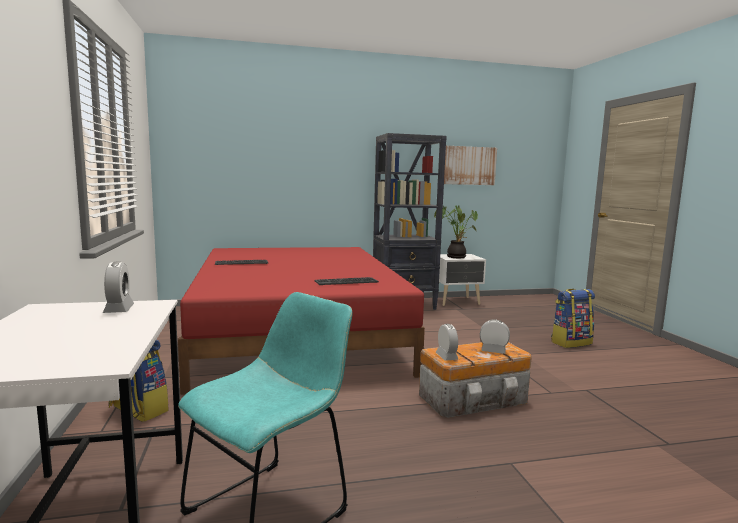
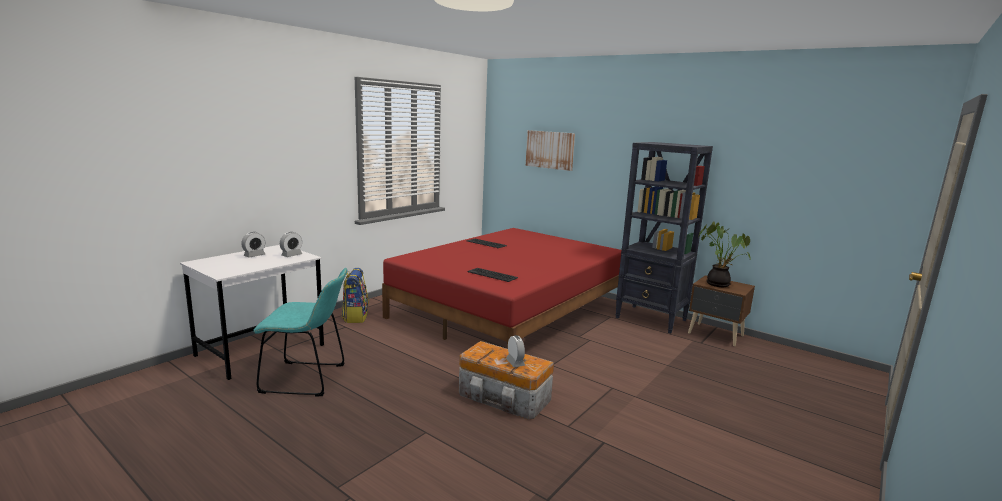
camera: 50 degrees right, 5 degrees up
alarm clock [436,324,458,361] -> alarm clock moved to [241,232,265,258]
white nightstand [439,254,486,306] -> brown nightstand [688,275,755,346]
picture [444,146,497,185] -> picture moved to [526,130,575,171]
backpack [551,289,595,348] -> none

